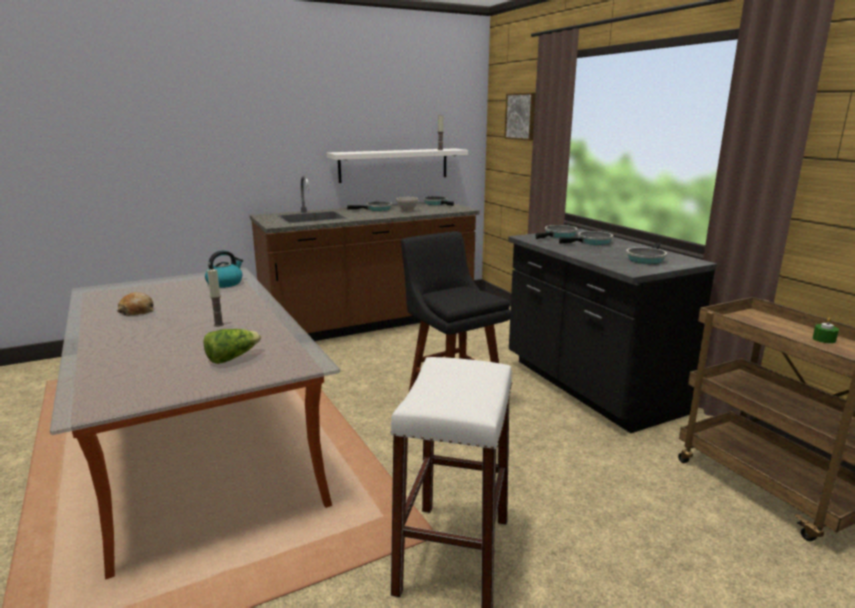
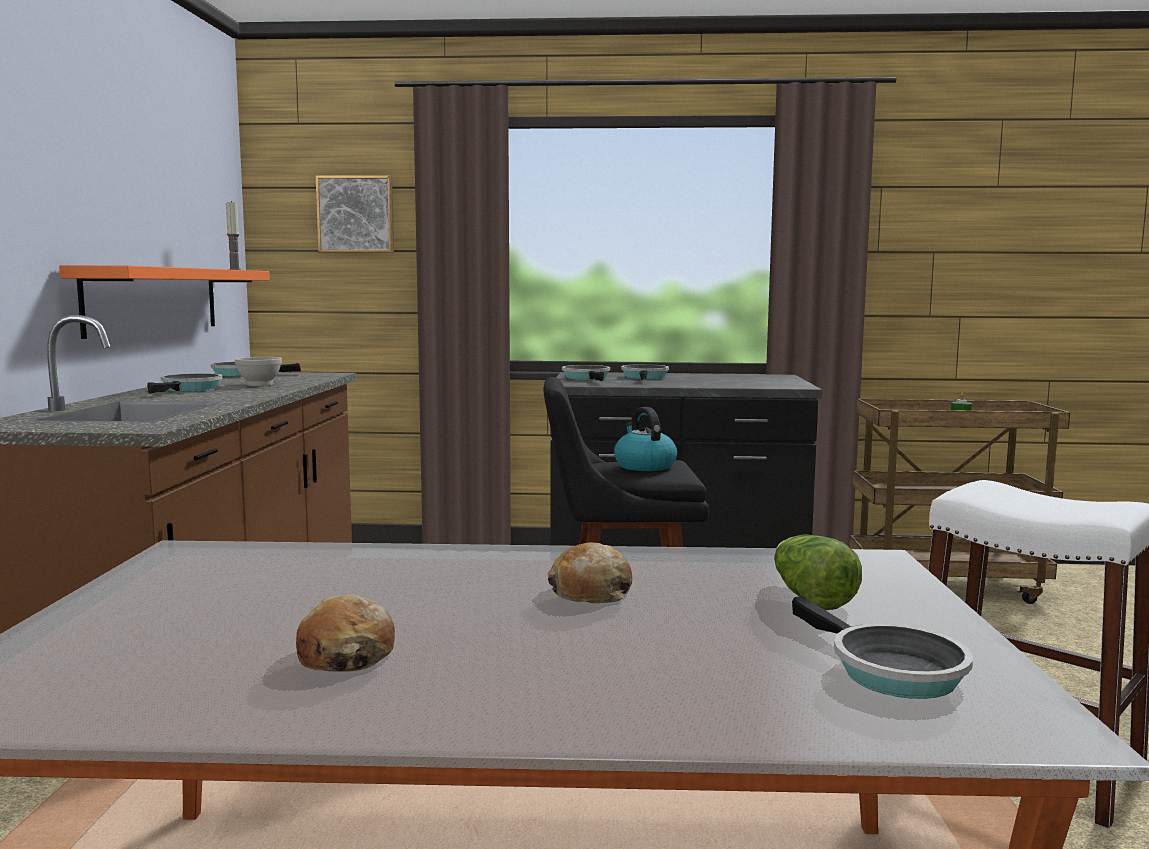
camera: 60 degrees left, 10 degrees down
kettle [205,250,243,288] -> kettle moved to [614,407,677,471]
candle [207,269,224,327] -> bread [547,542,632,603]
white shelf [326,148,468,183] -> orange shelf [59,265,270,339]
frying pan [626,242,667,264] -> frying pan moved to [792,596,973,699]

